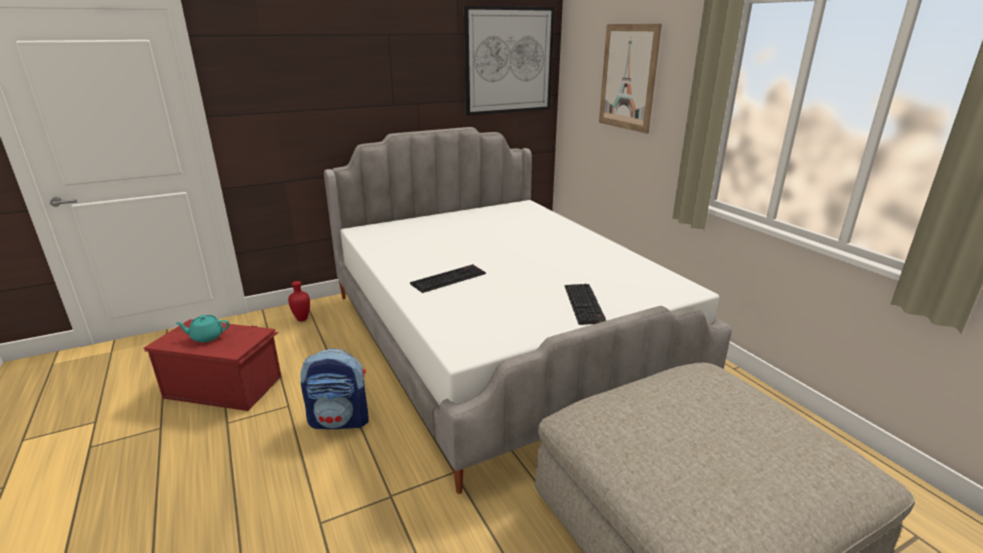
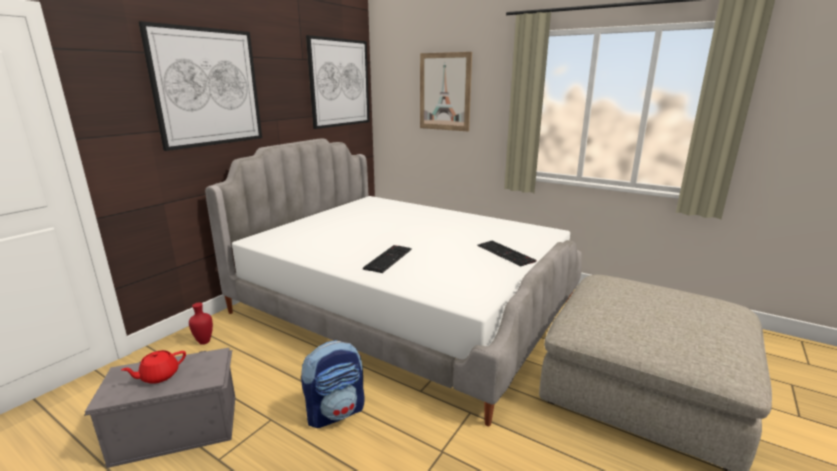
camera: 30 degrees left, 5 degrees down
red storage box [144,319,281,411] -> grey storage box [84,348,235,468]
turquoise teapot [176,315,229,342] -> red teapot [121,350,186,384]
none -> picture [138,21,262,151]

